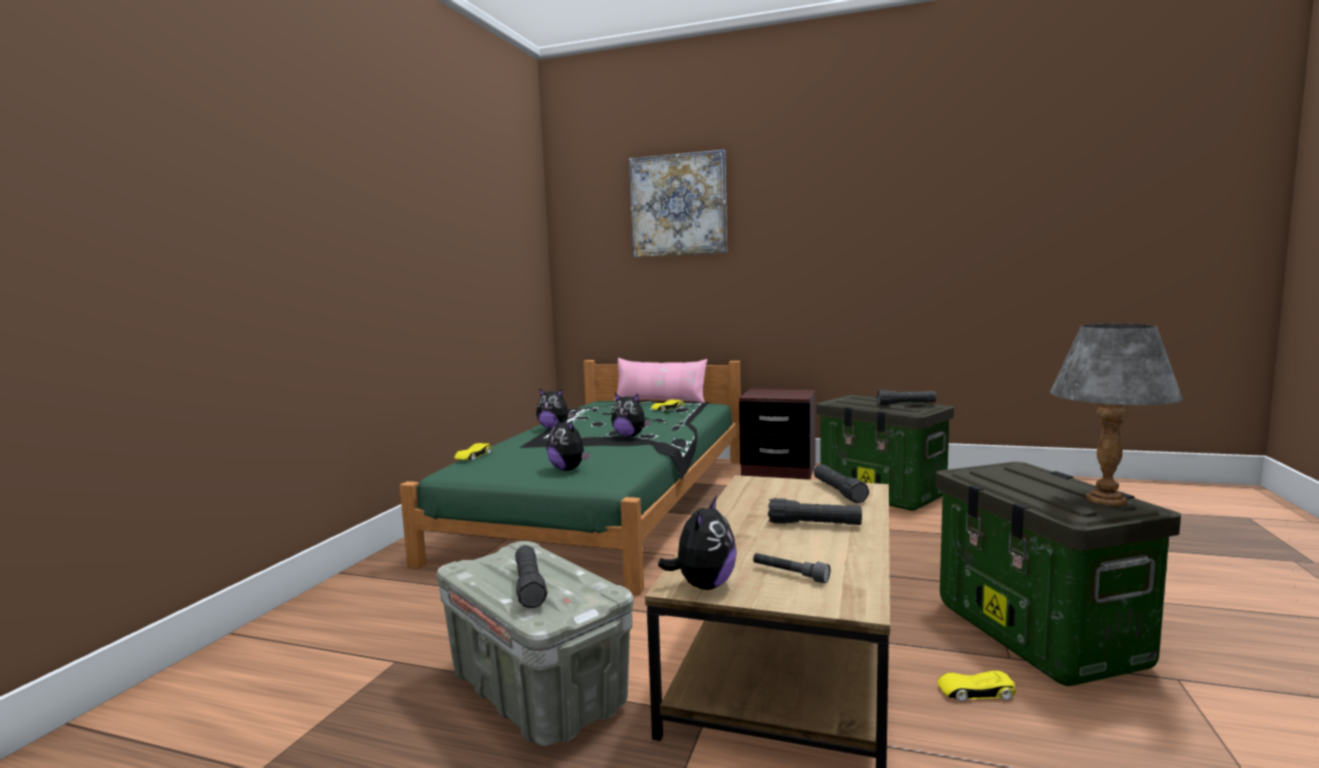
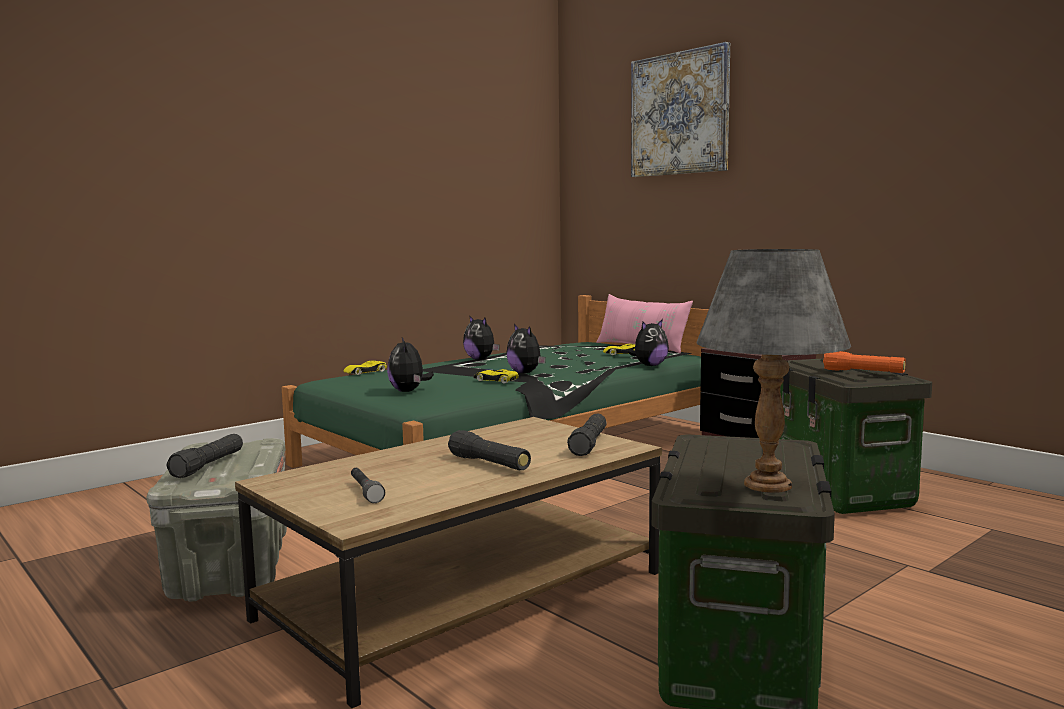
camera: 30 degrees right, 0 degrees up
plush toy [658,495,737,590] -> plush toy moved to [628,319,669,366]
black flashlight [877,390,936,405] -> orange flashlight [823,351,906,373]
yellow toy car [937,671,1016,701] -> yellow toy car moved to [473,369,519,384]

